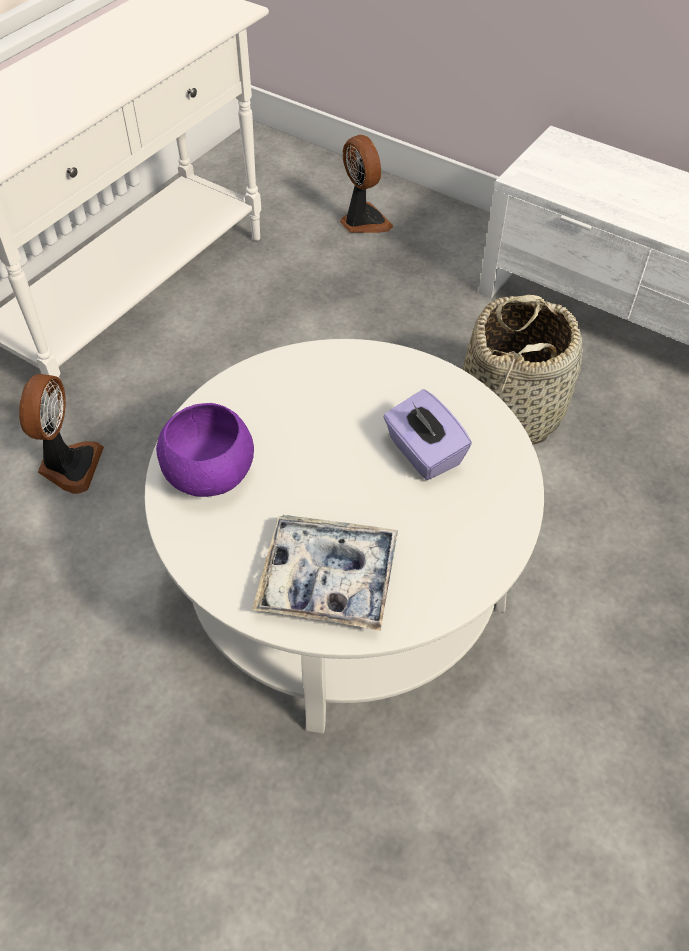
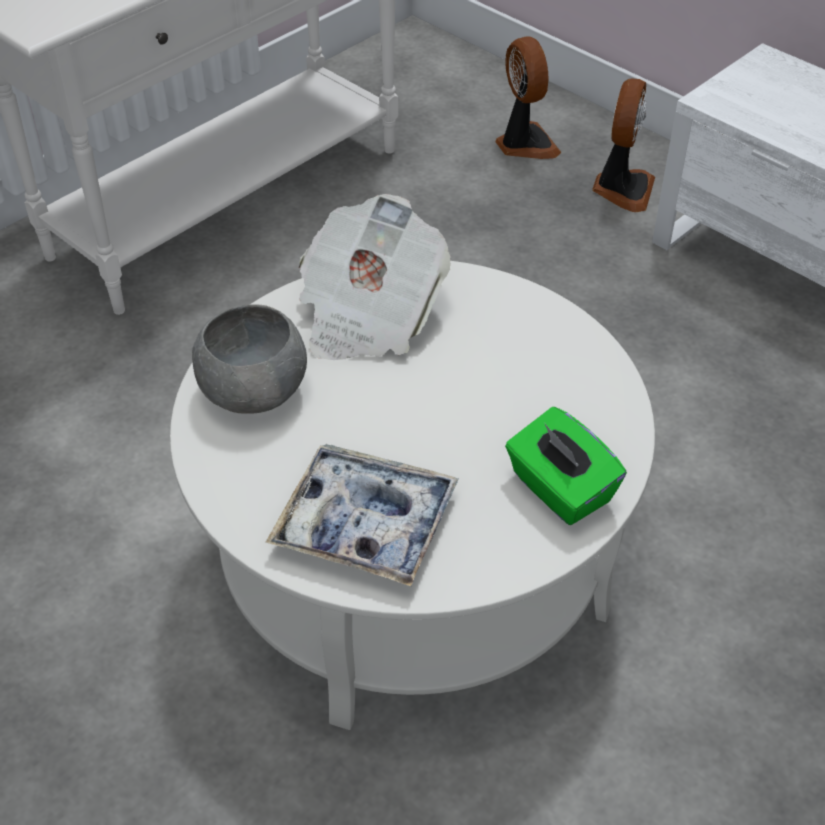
camera: 10 degrees right, 5 degrees down
fan [19,374,104,494] -> fan moved to [592,78,655,212]
purple bowl [156,403,254,497] -> grey bowl [192,304,307,414]
purple tissue box [384,389,472,480] -> none
basket [463,294,583,445] -> none
none -> newspaper [299,194,451,360]
none -> green tissue box [505,407,627,525]

